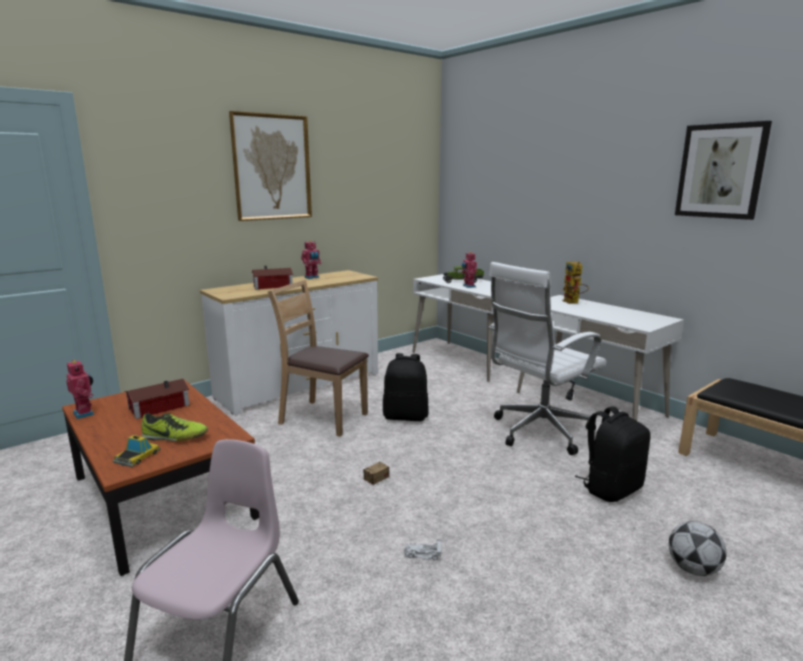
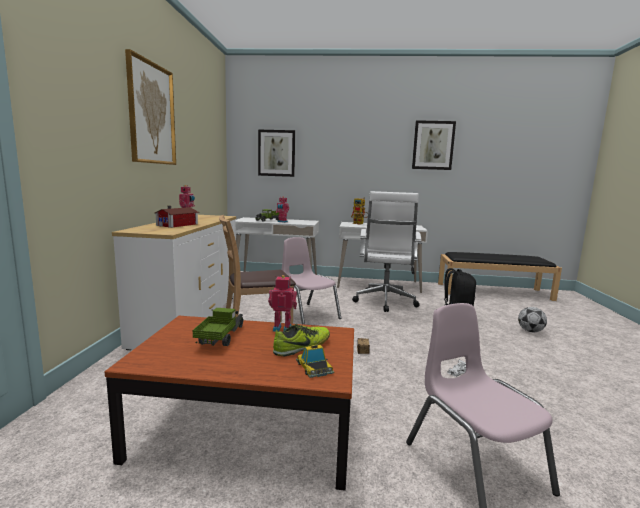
camera: 45 degrees left, 5 degrees down
toy robot [66,359,94,419] -> toy robot moved to [268,275,297,332]
toy house [125,379,190,419] -> toy truck [193,308,244,346]
black backpack [383,353,429,421] -> pink chair [281,237,341,325]
none -> picture [258,130,295,177]

